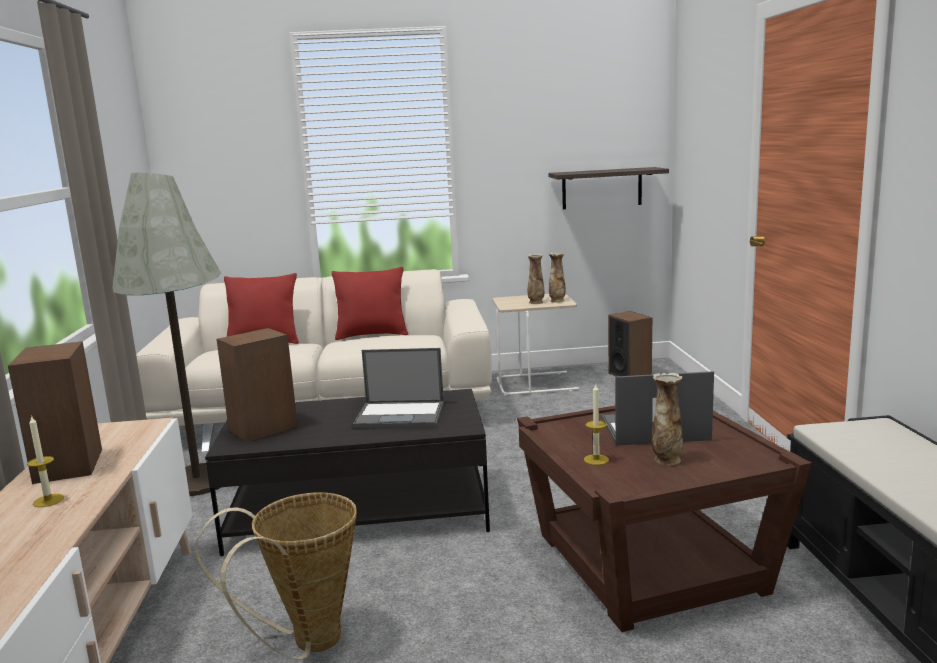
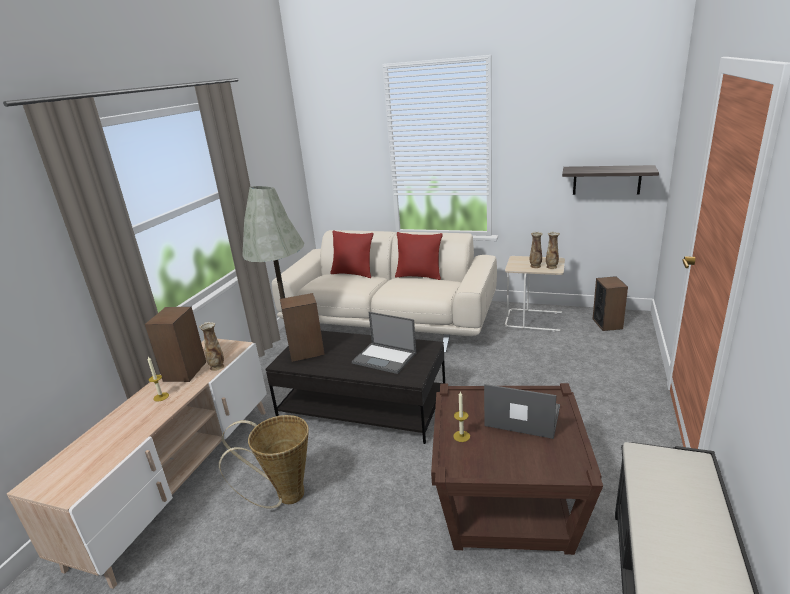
camera: 25 degrees right, 10 degrees up
vase [652,373,683,465] -> vase moved to [199,322,224,371]

